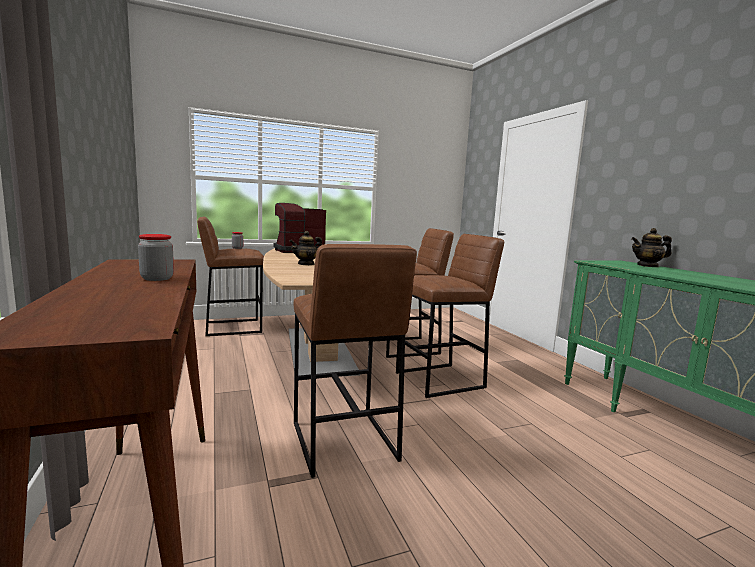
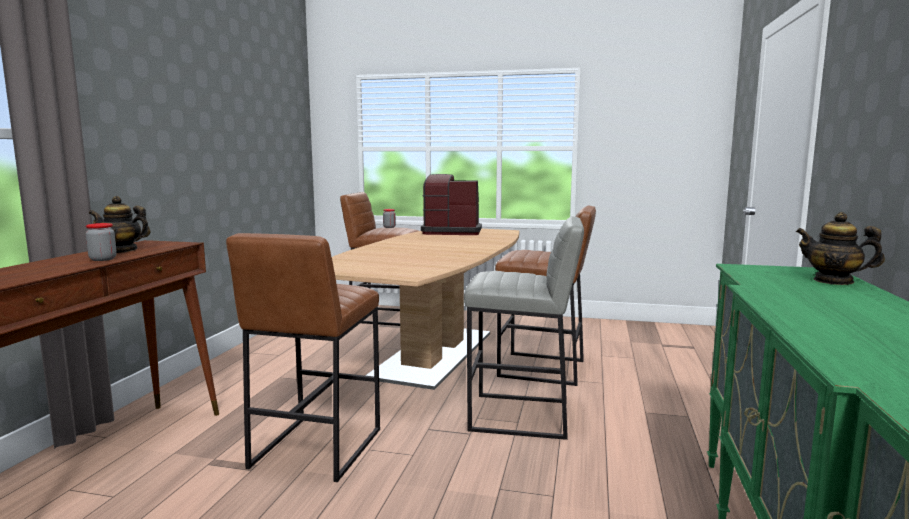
camera: 35 degrees right, 0 degrees up
teapot [289,231,322,265] -> teapot moved to [89,196,151,253]
brown stool [396,234,504,398] -> grey stool [464,216,584,440]

